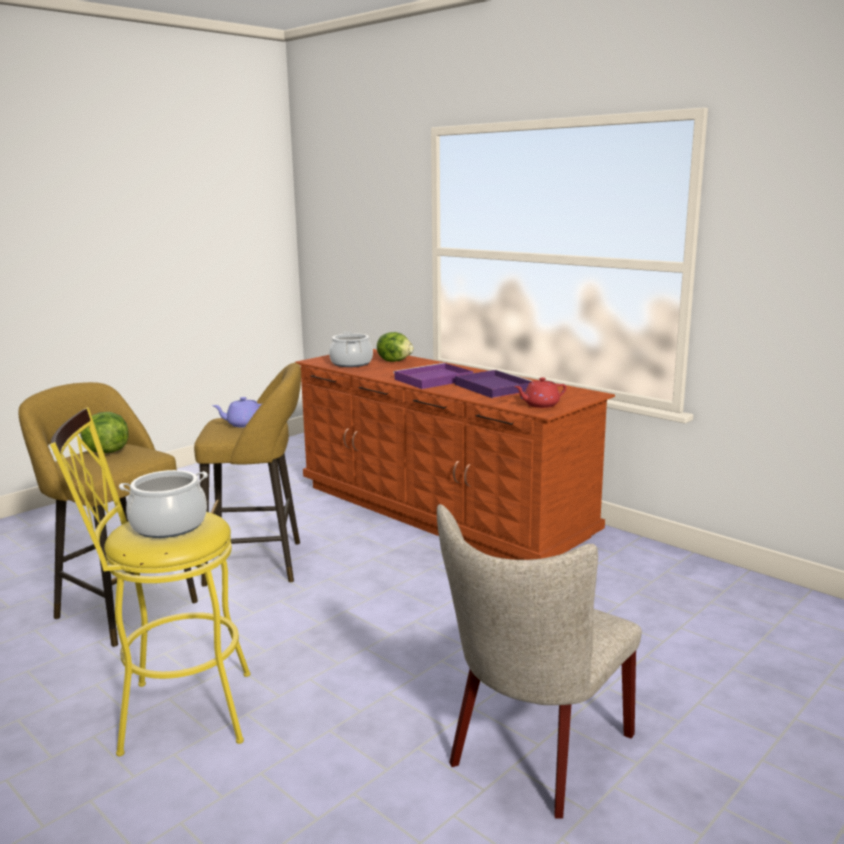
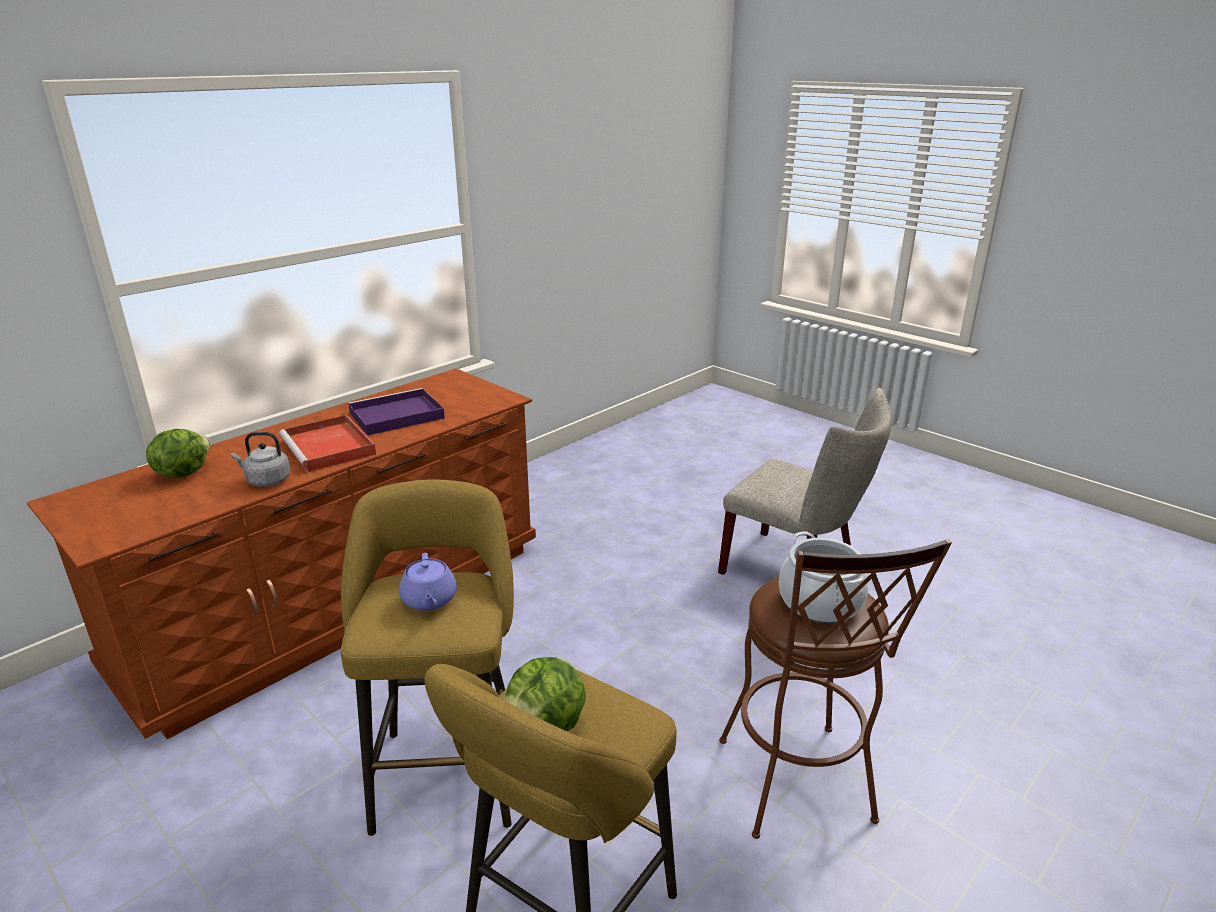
camera: 90 degrees left, 10 degrees up
yellow stool [50,408,251,756] -> brown stool [719,539,952,839]
cooking pot [329,332,373,367] -> none
purple tray [393,363,473,389] -> red tray [279,415,376,472]
red teapot [514,377,567,408] -> none
none -> grey kettle [231,432,291,487]

